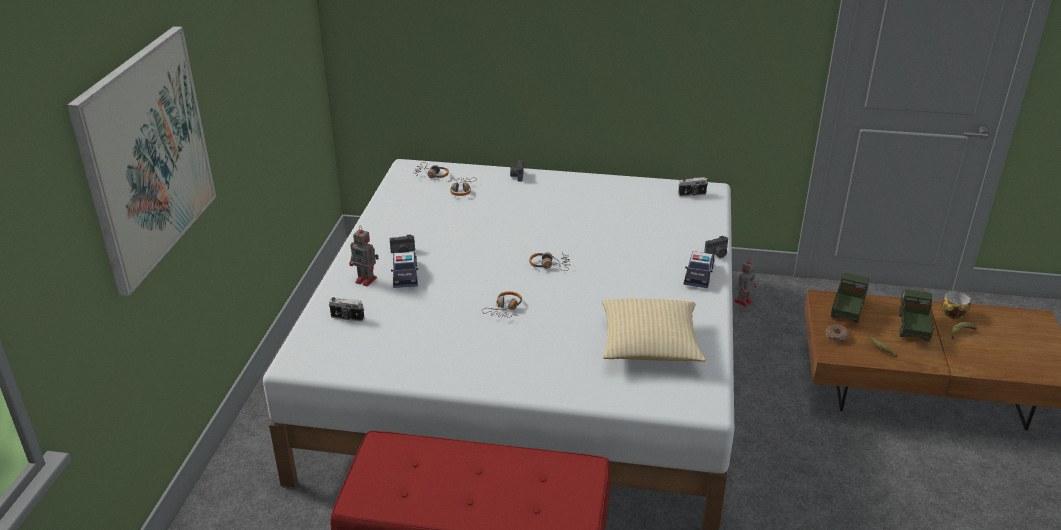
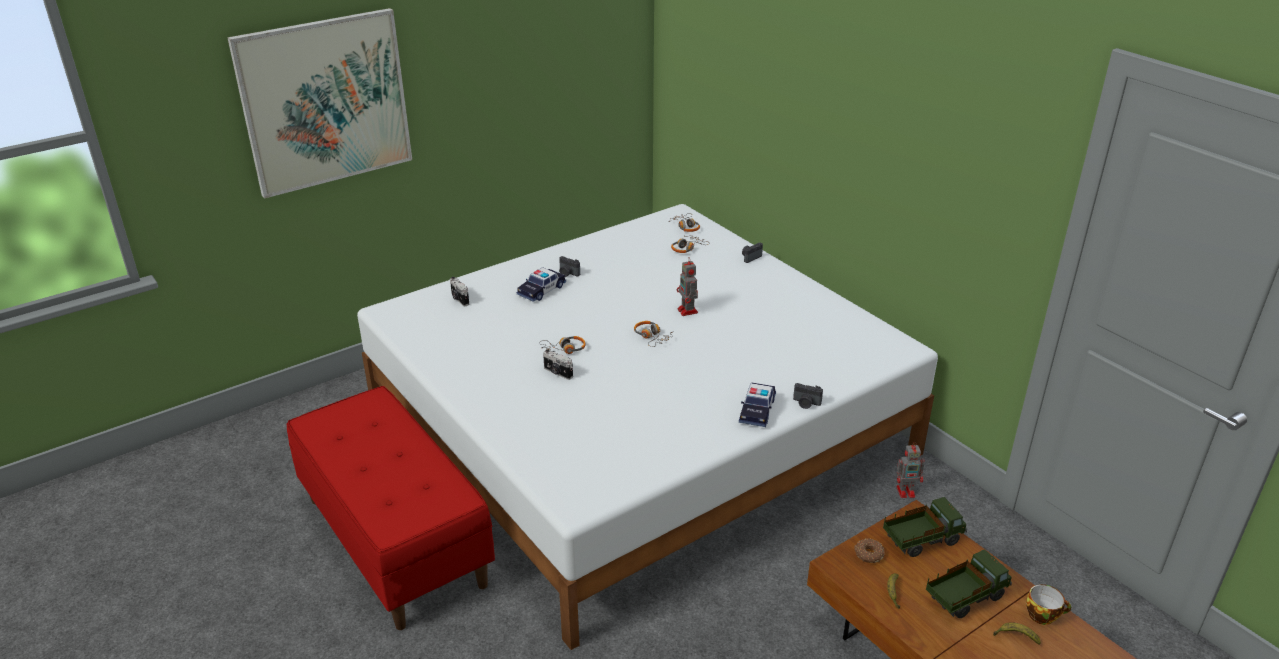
camera: 45 degrees right, 0 degrees up
toy robot [349,226,379,286] -> toy robot moved to [677,257,698,316]
pillow [603,299,706,362] -> none
camera [678,177,708,197] -> camera moved to [543,349,573,380]
toy car [683,251,715,288] -> toy car turned 45 degrees counterclockwise [739,383,776,427]

